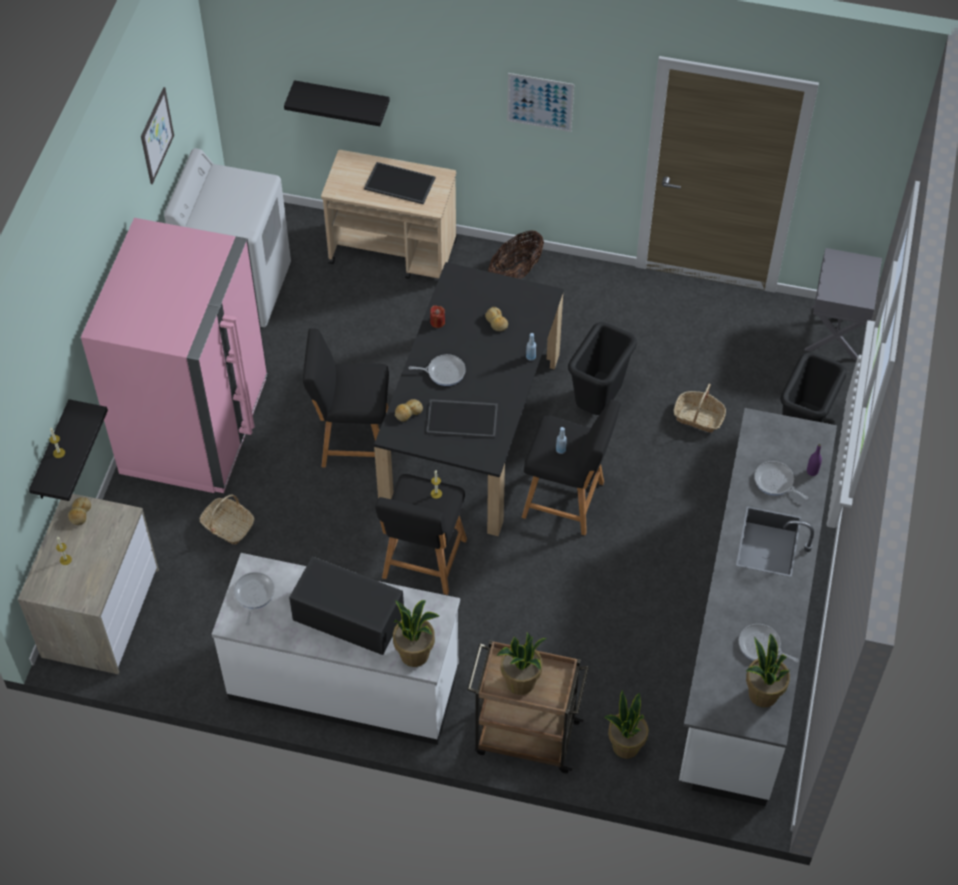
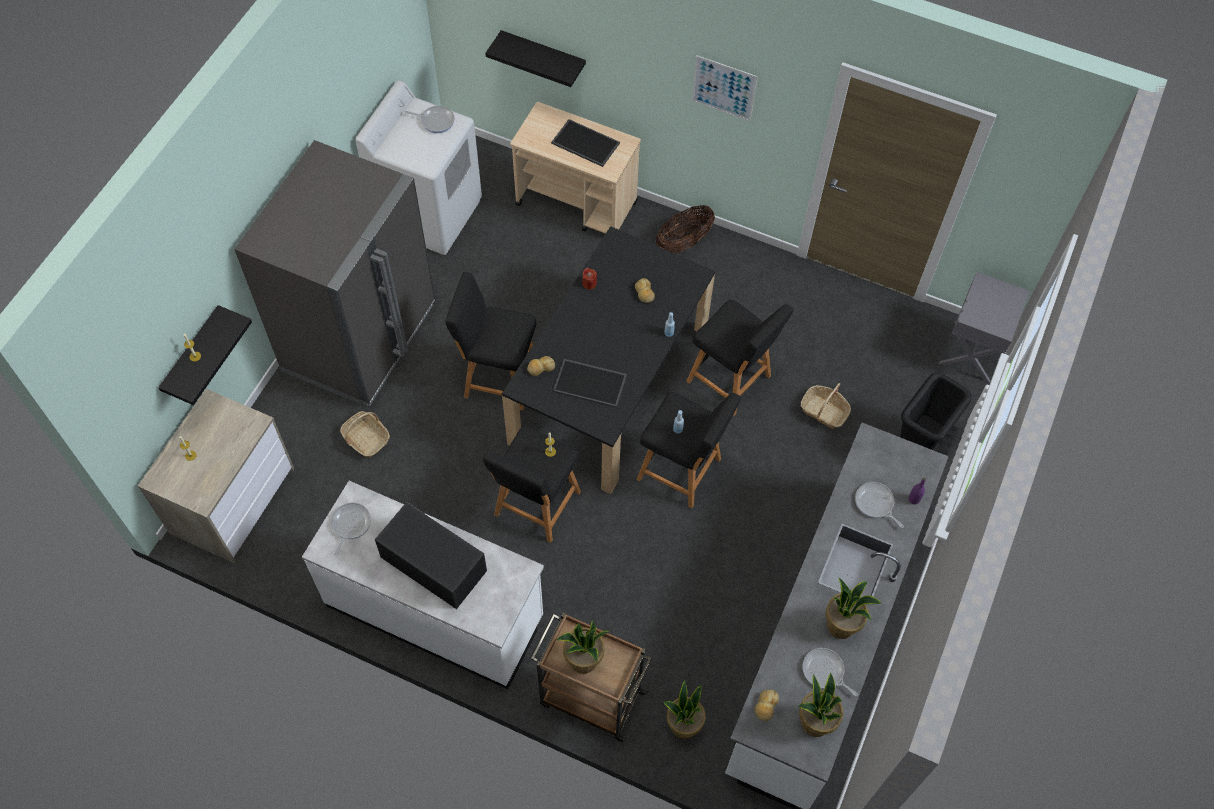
camera: 10 degrees right, 5 degrees up
bread [68,497,91,525] -> bread moved to [755,690,779,721]
pink fridge [81,218,268,493] -> grey fridge [234,140,435,407]
picture [141,87,174,184] -> none
potted plant [393,600,439,667] -> potted plant moved to [826,578,882,639]
frying pan [409,354,466,386] -> frying pan moved to [404,106,454,133]
black trash can [568,322,637,415] -> black stool [686,300,794,416]

